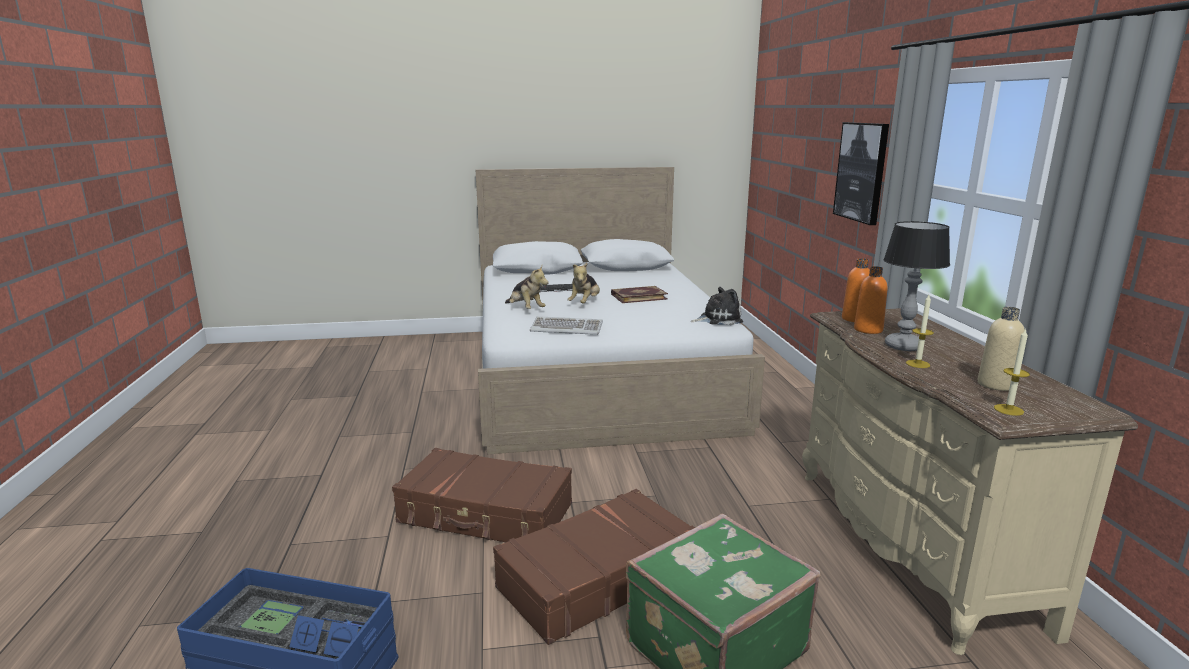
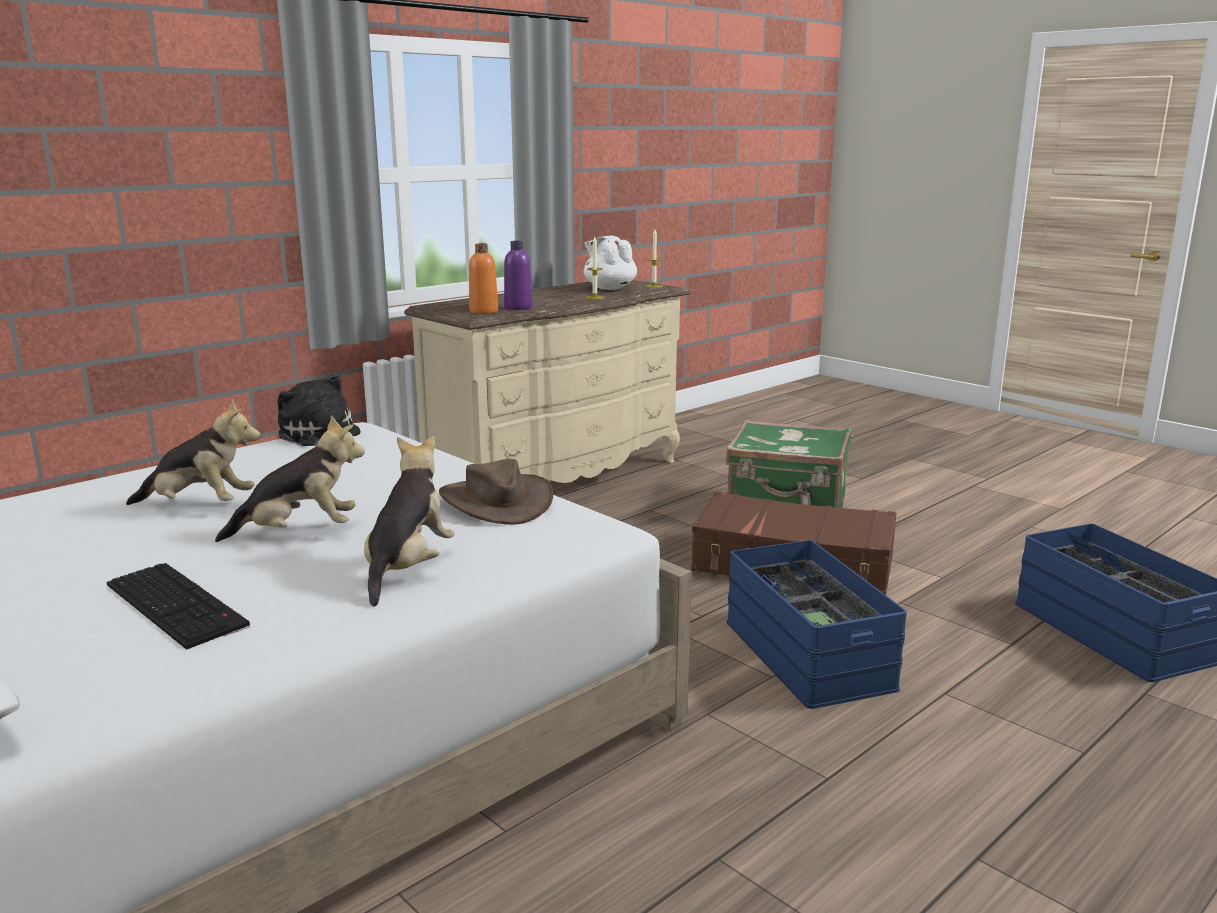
camera: 125 degrees left, 0 degrees up
brown suitcase [392,448,572,542] -> blue storage box [727,540,907,709]
keyboard [530,316,603,335] -> brown hat [439,459,553,525]
book [611,286,668,303] -> plush toy [126,399,261,505]
picture [833,122,889,225] -> none
orange bottle [854,266,887,334] -> purple bottle [504,241,532,310]
table lamp [883,221,950,351] -> none
beige bottle [978,307,1025,391] -> white teapot [584,236,637,290]

